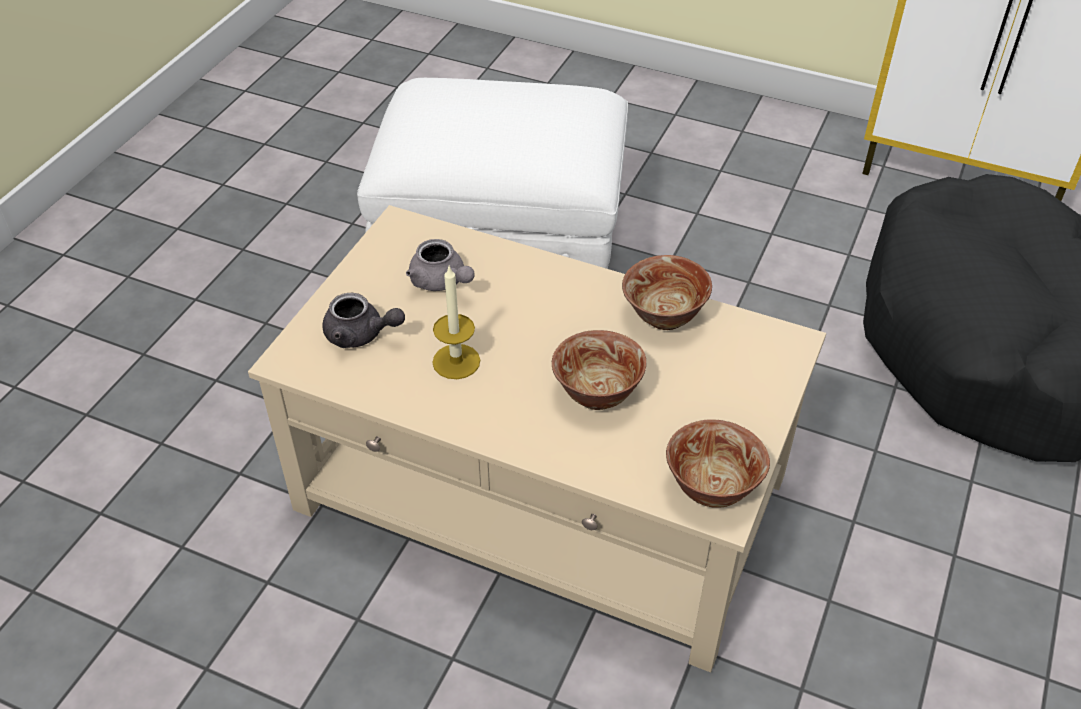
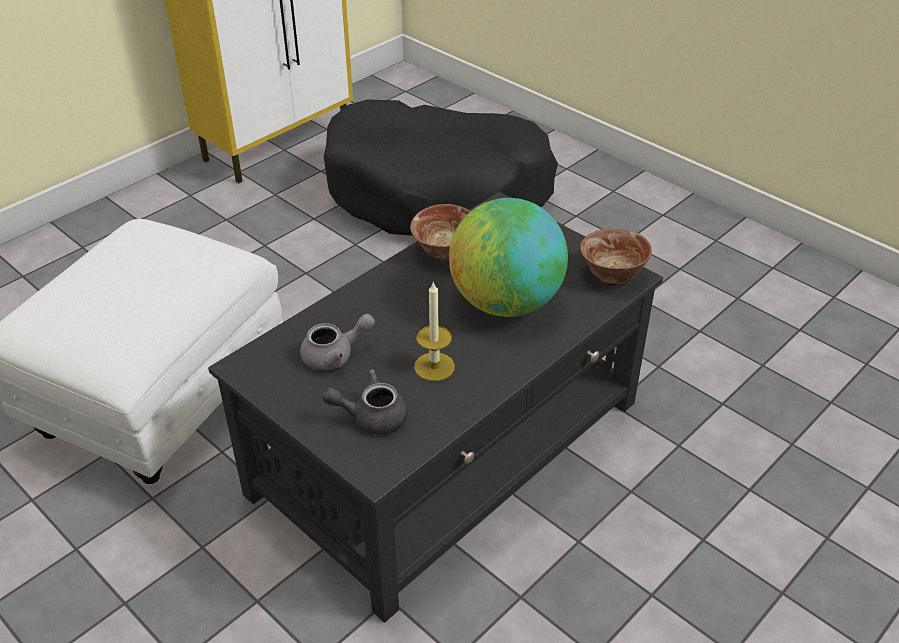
camera: 70 degrees left, 5 degrees down
beige coffee table [248,205,826,672] -> black coffee table [208,192,663,623]
grey teapot [322,293,405,348] -> grey teapot turned 135 degrees counterclockwise [322,369,408,435]
bowl [552,330,646,410] -> globe [449,198,568,317]

